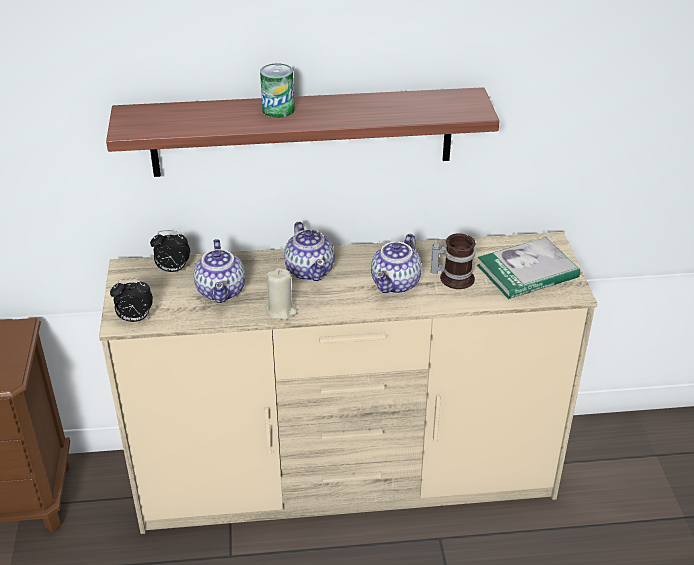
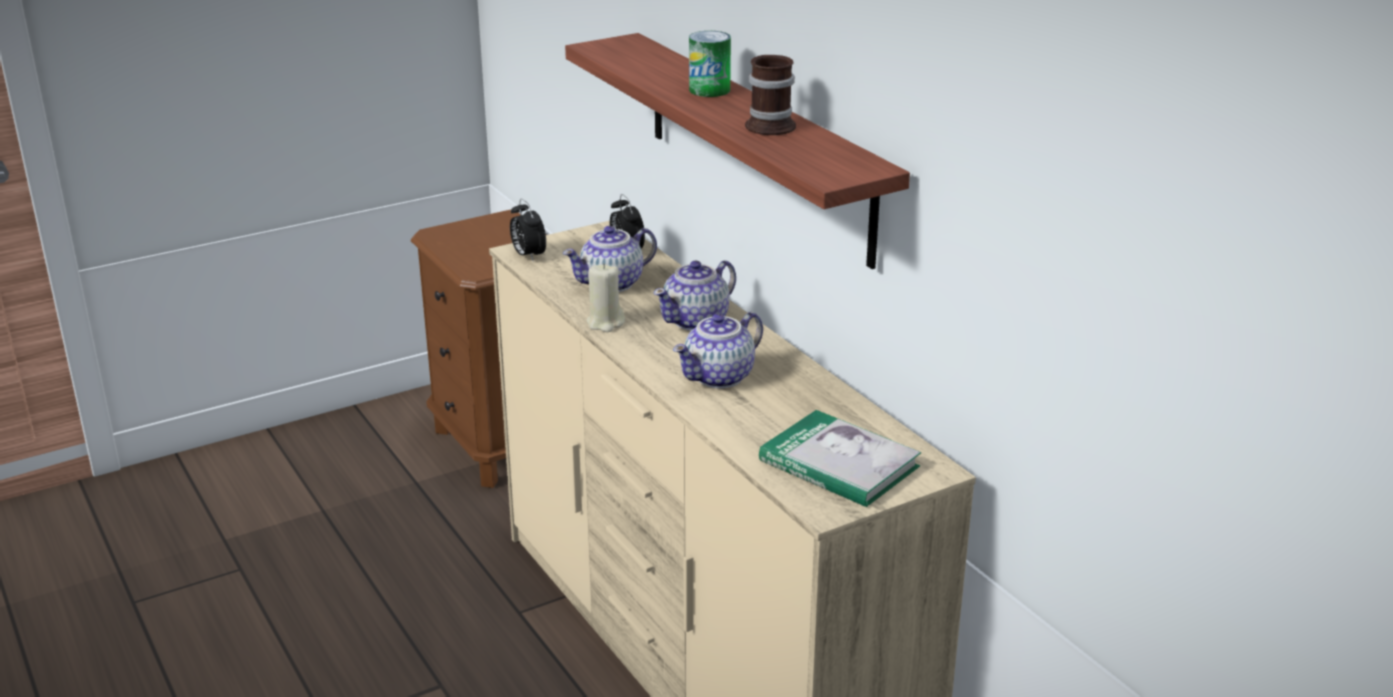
camera: 65 degrees right, 10 degrees down
teapot [371,234,422,294] -> teapot turned 45 degrees counterclockwise [673,312,763,389]
mug [431,233,476,289] -> mug moved to [745,55,796,135]

